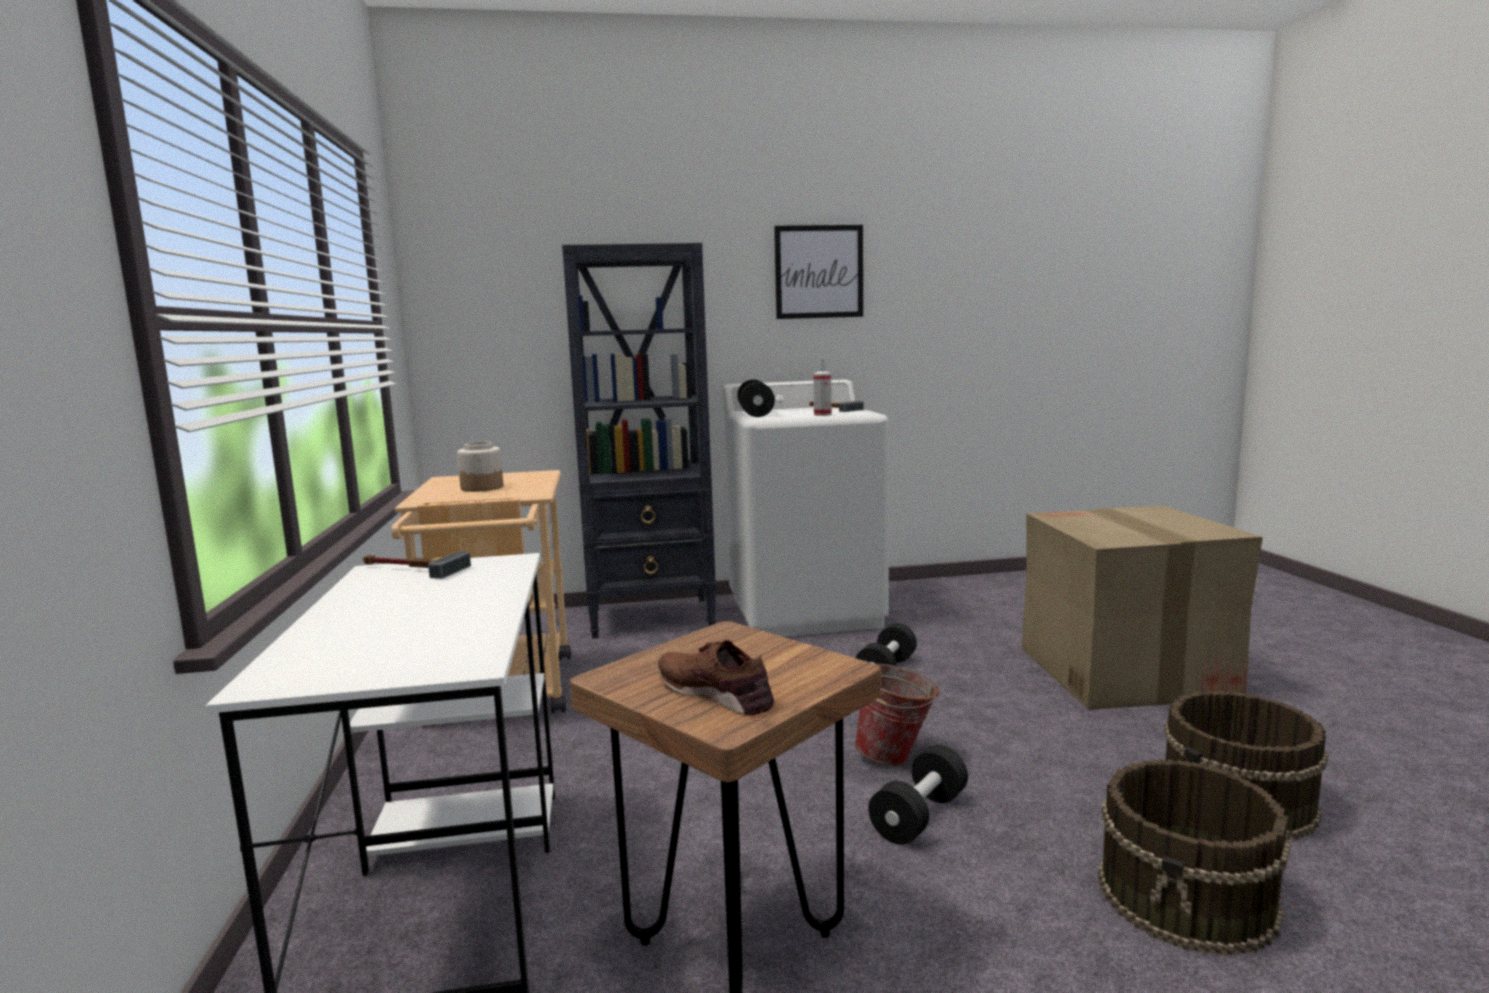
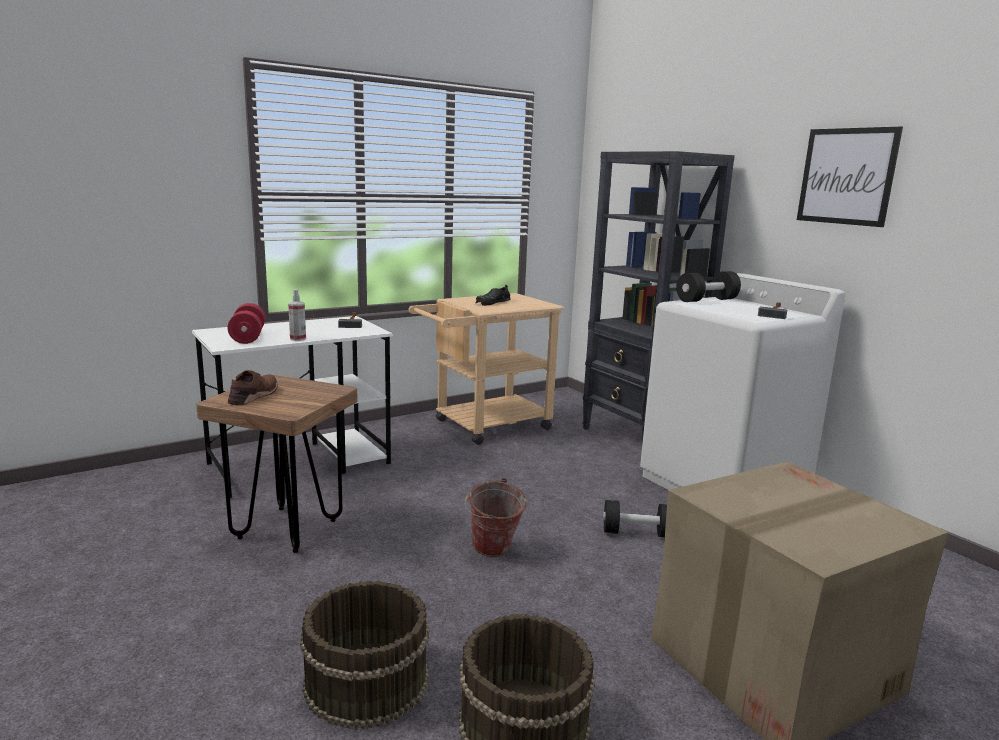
camera: 65 degrees right, 5 degrees up
jar [457,442,503,492] -> black shoe [475,285,511,306]
spray bottle [813,358,832,416] -> spray bottle moved to [288,289,306,341]
black dumbbell [868,745,968,845] -> none
none -> red dumbbell [228,303,265,344]

